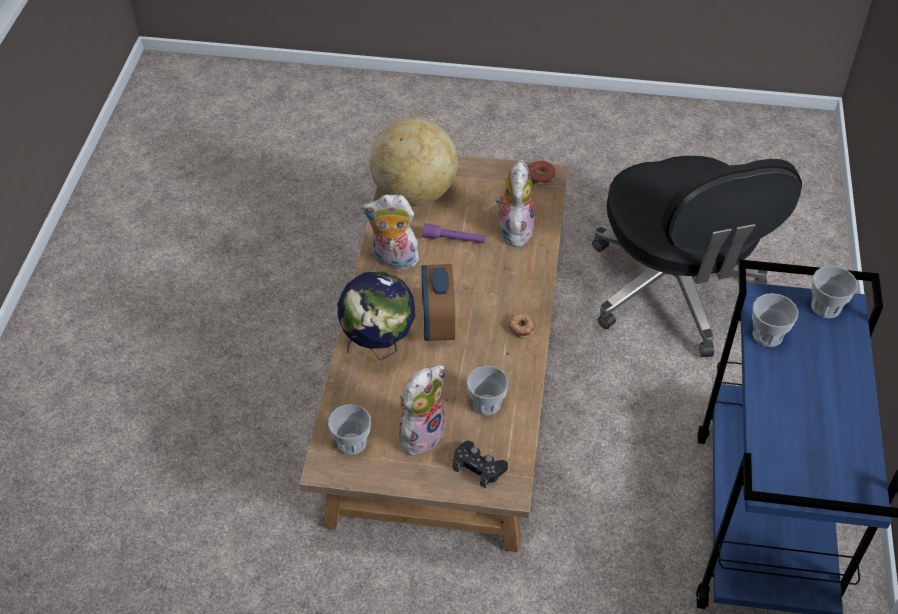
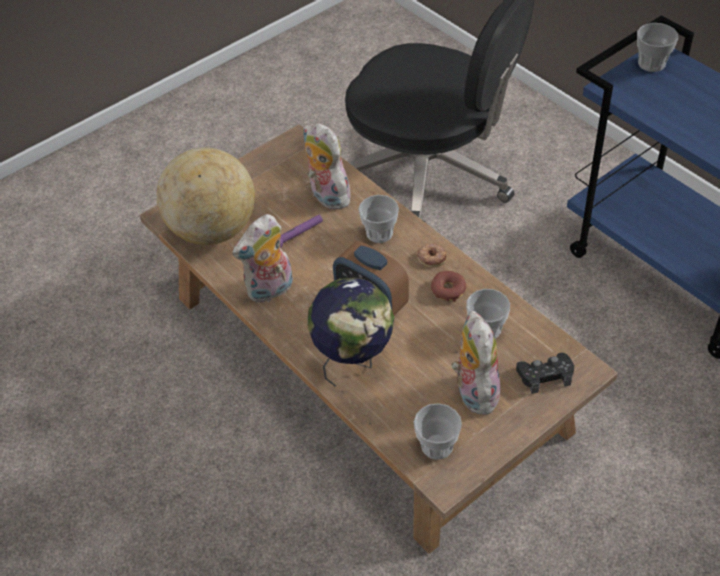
camera: 45 degrees left, 0 degrees up
donut [528,161,556,185] -> donut moved to [431,271,466,302]
cup [752,293,799,347] -> cup moved to [358,195,399,243]

